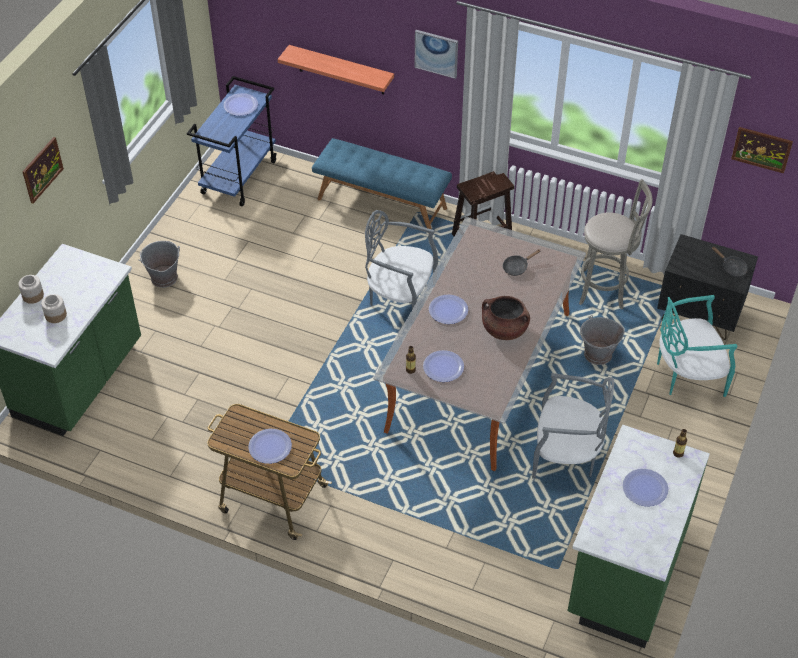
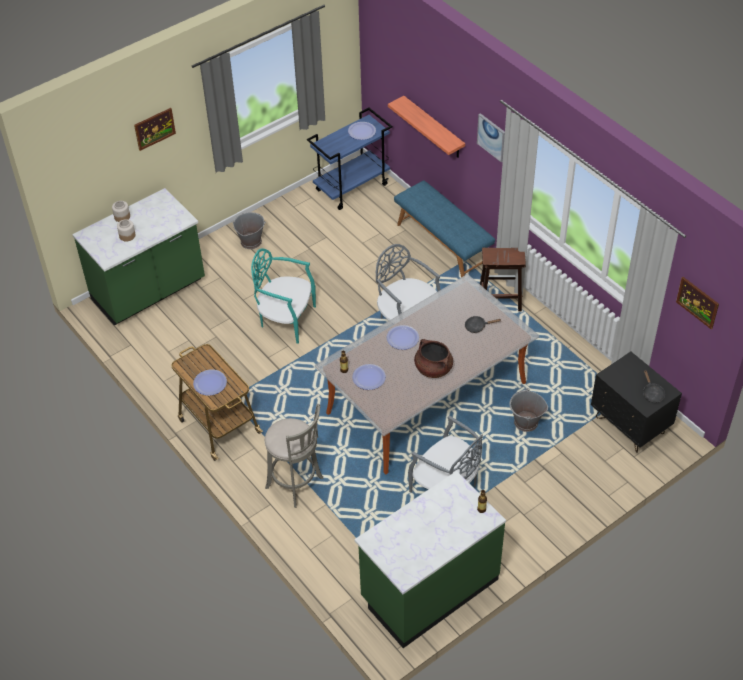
camera: 30 degrees right, 0 degrees up
grey stool [579,179,652,310] -> grey stool moved to [265,404,324,508]
plate [623,469,668,507] -> none
turquoise chair [657,295,737,397] -> turquoise chair moved to [251,248,316,344]

